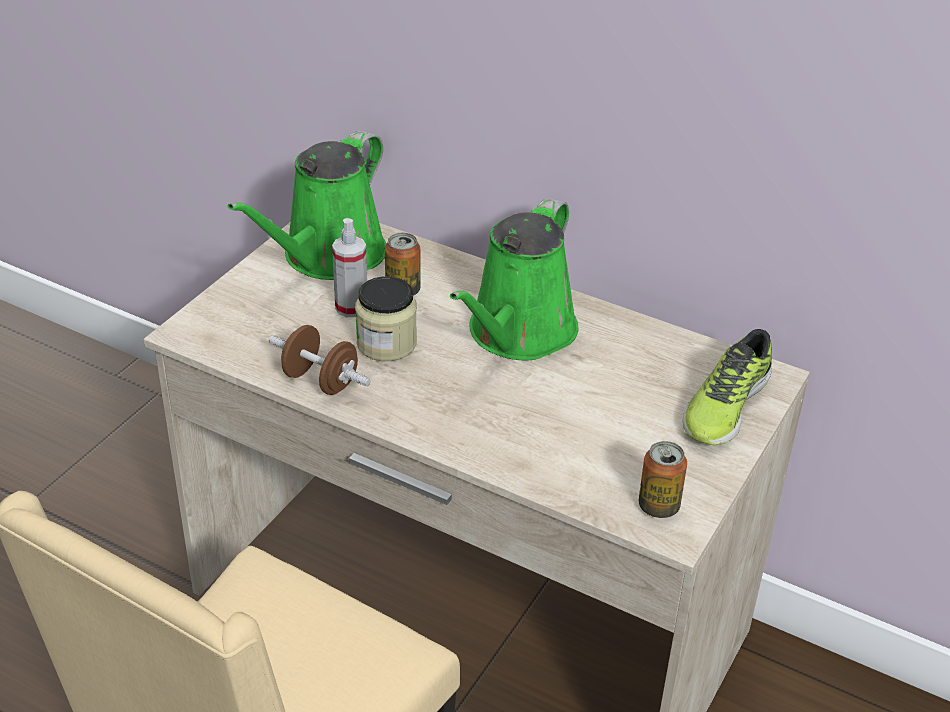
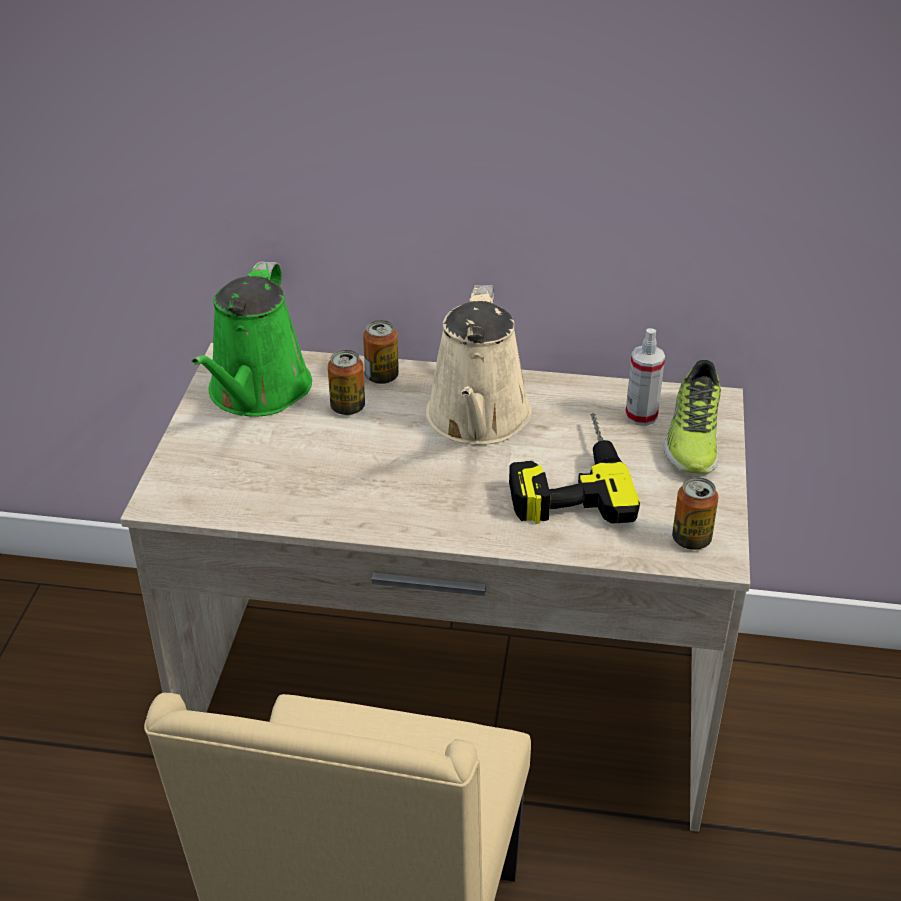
camera: 20 degrees left, 0 degrees up
brown dumbbell [269,325,371,395] -> none
spray bottle [332,218,367,317] -> spray bottle moved to [625,328,665,426]
jar [355,277,417,361] -> none
green watering can [450,198,578,360] -> beige watering can [426,285,532,445]
none -> can [363,320,399,384]
none -> power drill [509,413,640,524]

